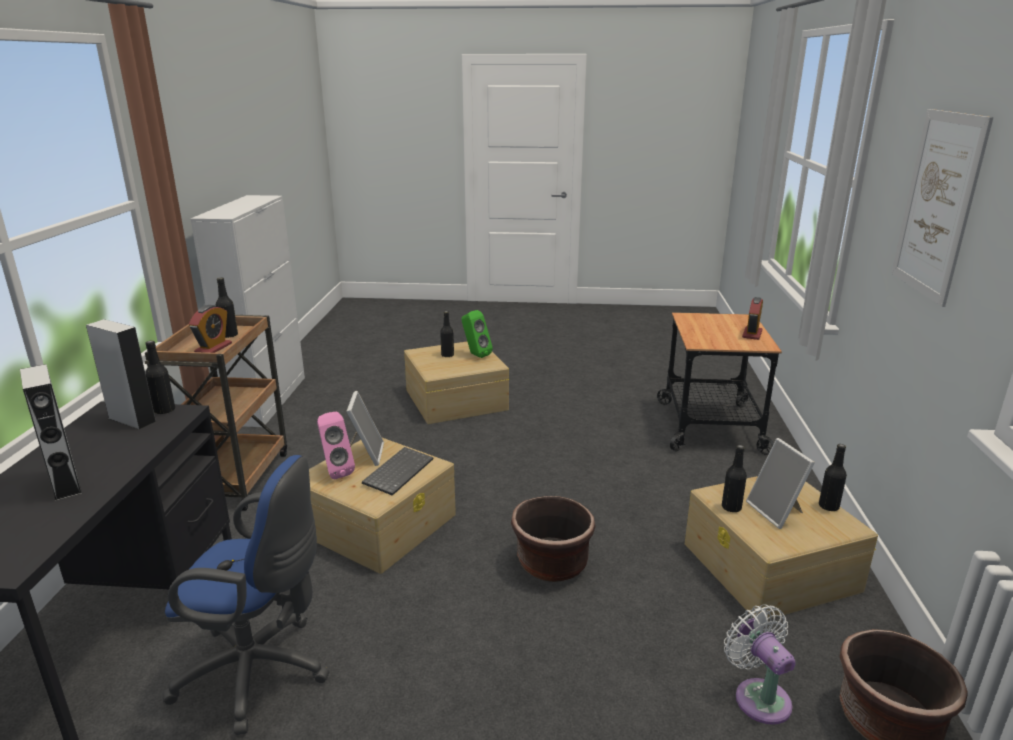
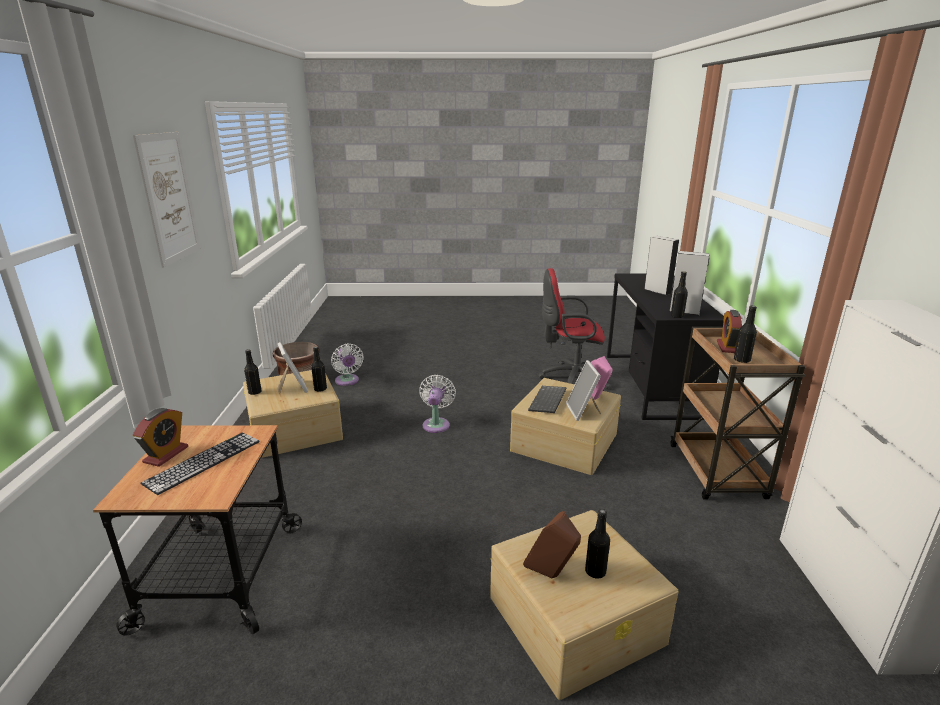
camera: 175 degrees right, 0 degrees up
blue office chair [163,455,330,735] -> red office chair [539,268,610,389]
green speaker [461,310,493,358] -> brown speaker [523,511,581,578]
brown planter [511,496,595,582] -> white fan [419,375,456,433]
none -> keyboard [140,433,260,495]

